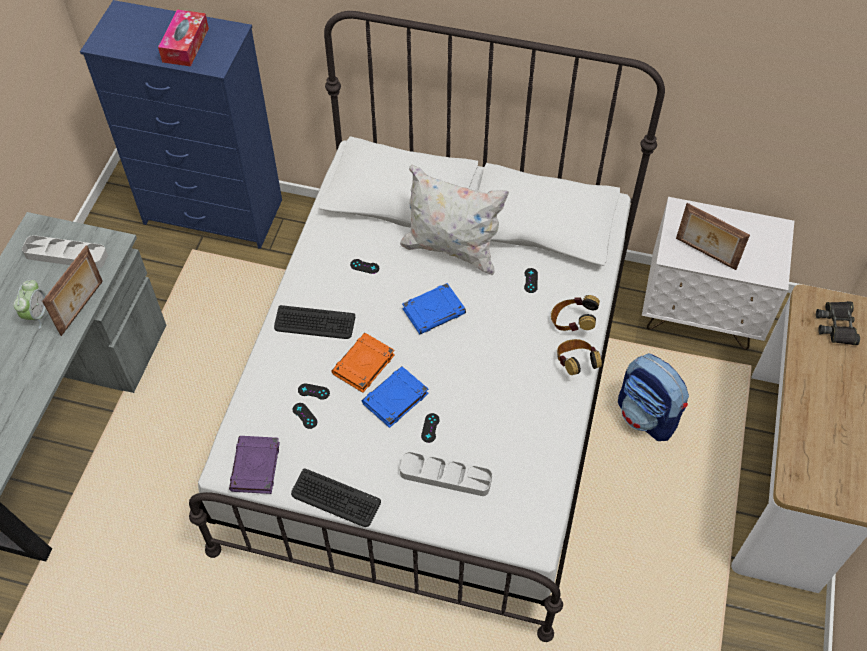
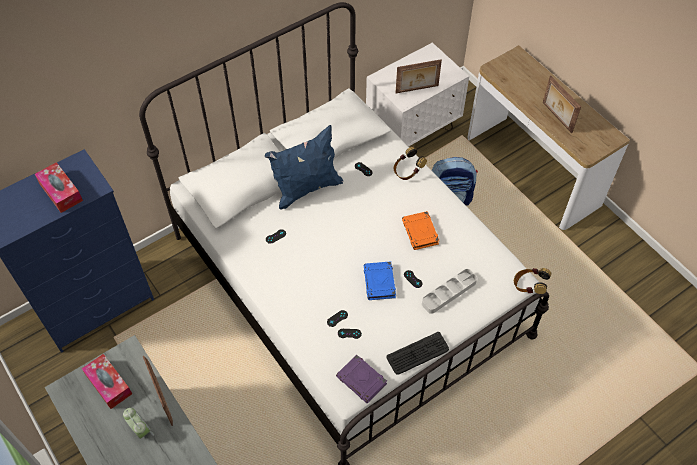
camera: 50 degrees left, 0 degrees up
grey tray [22,235,108,269] -> tissue box [82,354,132,409]
keyboard [274,305,355,339] -> none
orange book [331,333,395,393] -> orange book moved to [402,211,440,250]
white pillow [400,165,509,275] -> blue pillow [265,125,343,210]
blue book [402,283,466,334] -> none
headphones [557,339,602,375] -> headphones moved to [514,268,551,294]
black binoculars [816,301,860,345] -> none
none -> picture frame [543,76,581,133]

